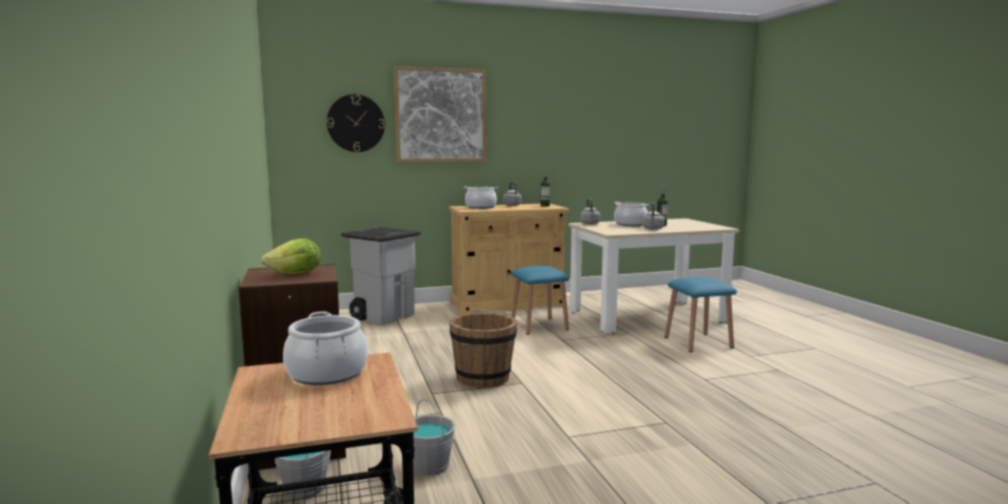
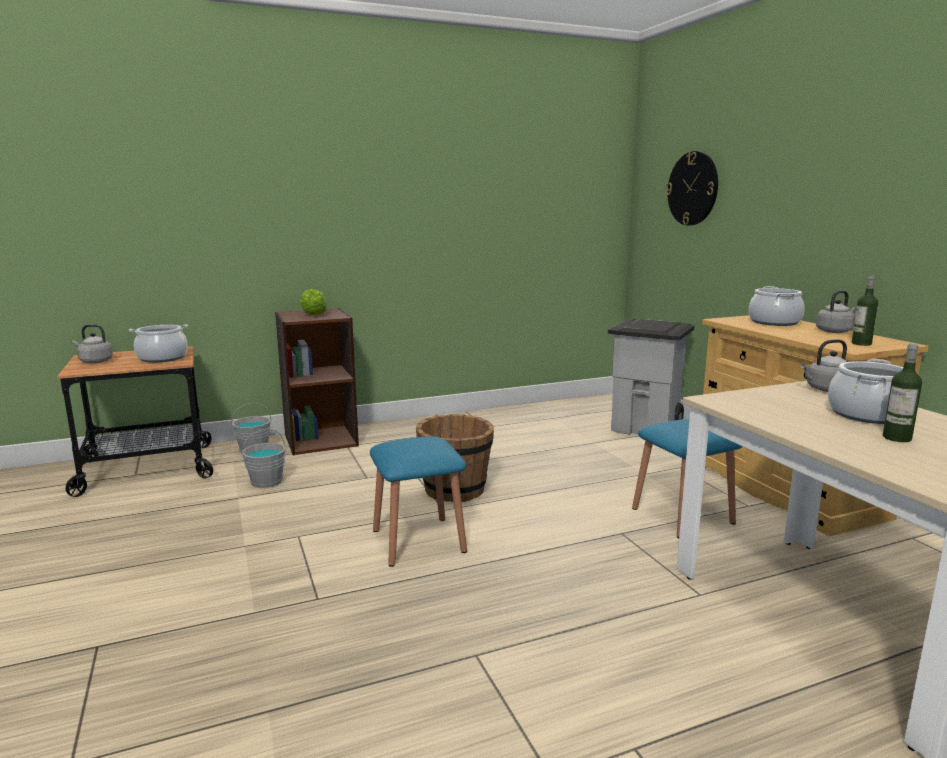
camera: 85 degrees right, 5 degrees up
picture [394,66,486,162] -> none
grey kettle [642,202,664,230] -> grey kettle moved to [72,324,113,363]
blue stool [665,277,737,352] -> blue stool moved to [370,436,467,567]

